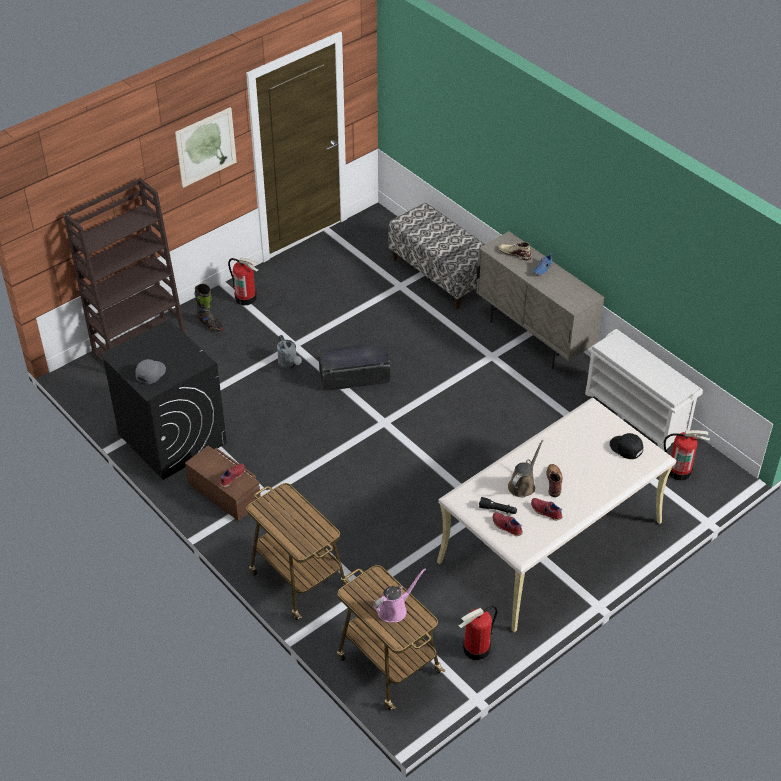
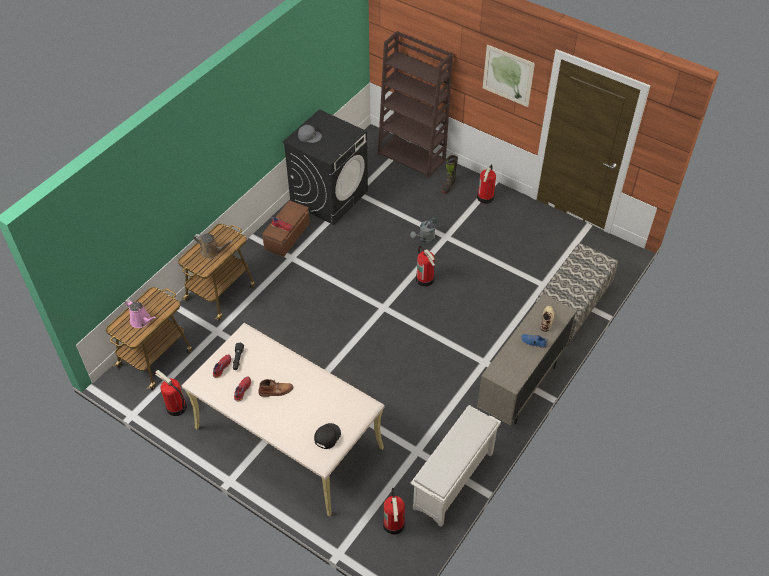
camera: 75 degrees right, 5 degrees up
black storage box [318,342,390,391] -> fire extinguisher [416,246,435,287]
brown watering can [508,440,544,497] -> brown watering can moved to [194,234,233,259]

